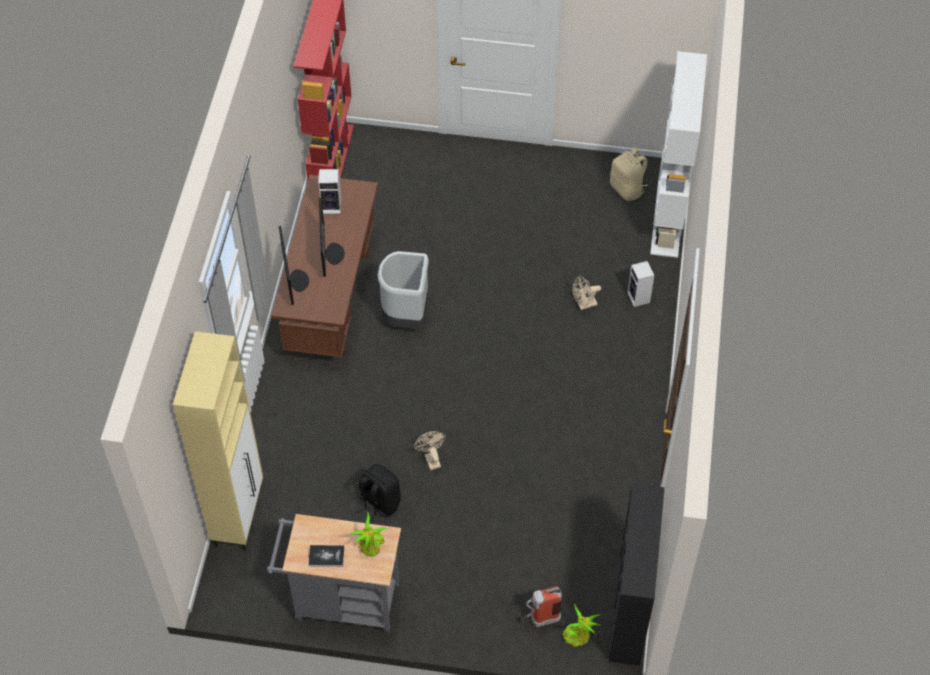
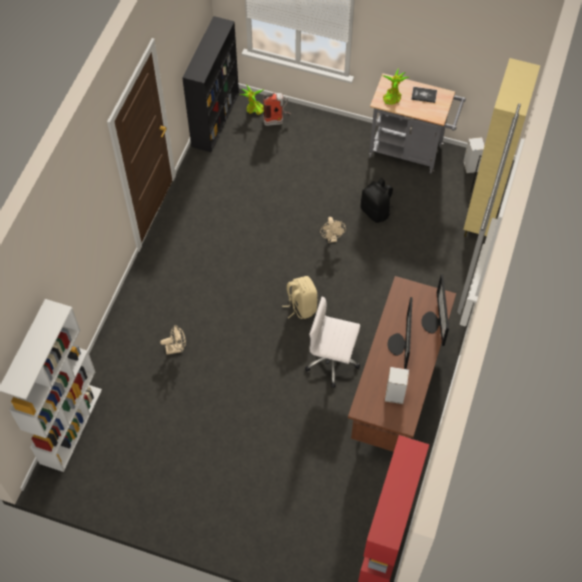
camera: 170 degrees left, 5 degrees up
grey trash can [377,251,429,329] -> white office chair [305,297,360,387]
beige backpack [610,147,648,201] -> beige backpack moved to [282,276,318,319]
speaker [627,261,654,307] -> speaker moved to [463,137,485,173]

